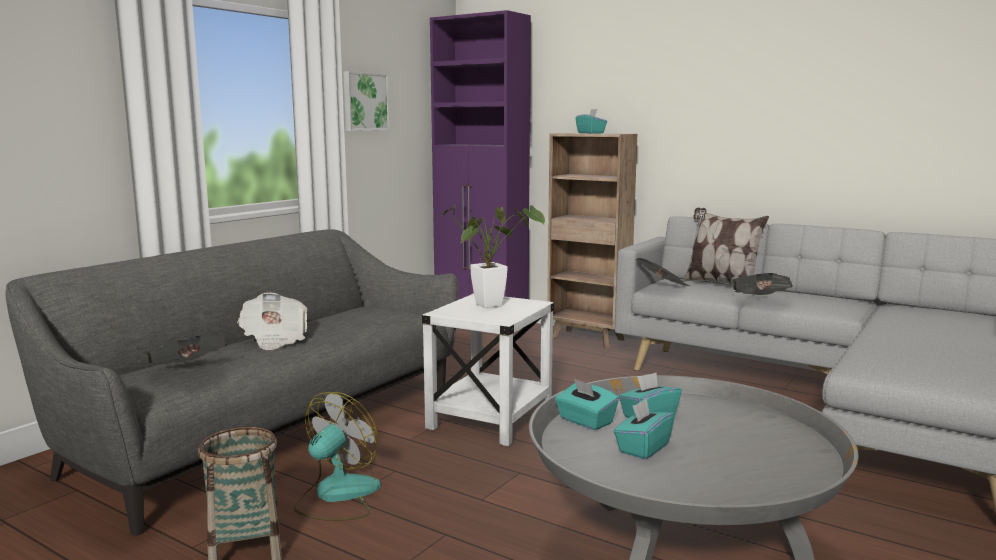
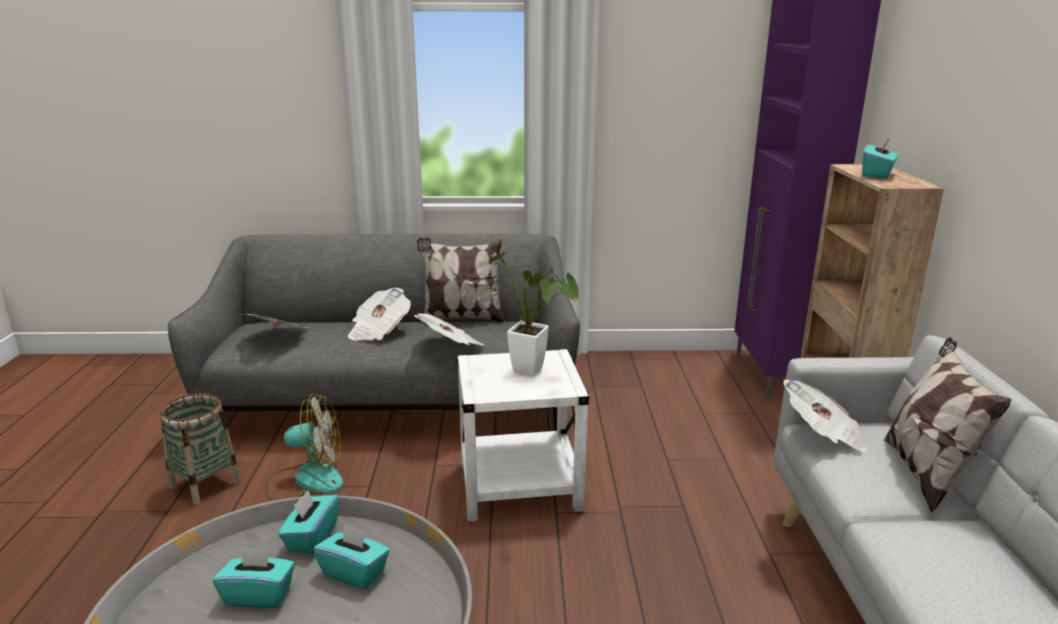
camera: 55 degrees right, 10 degrees up
picture [343,71,390,131] -> none
newspaper [732,273,793,295] -> newspaper moved to [413,313,484,345]
none -> pillow [417,237,504,324]

